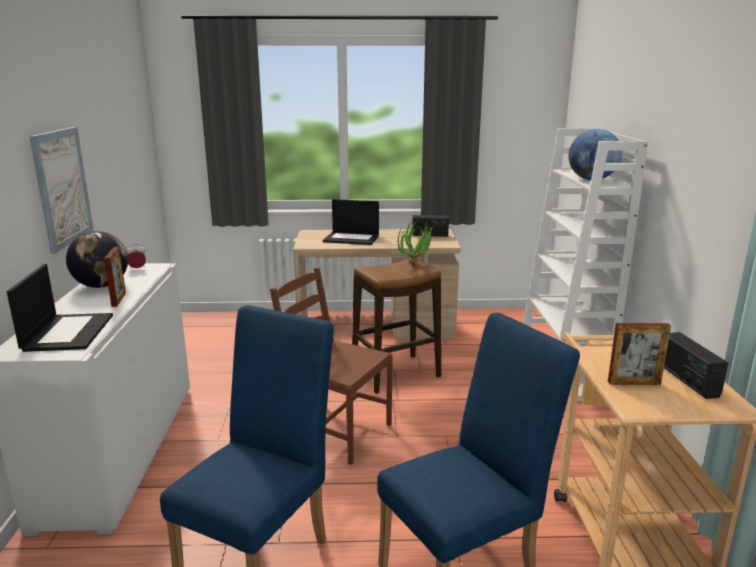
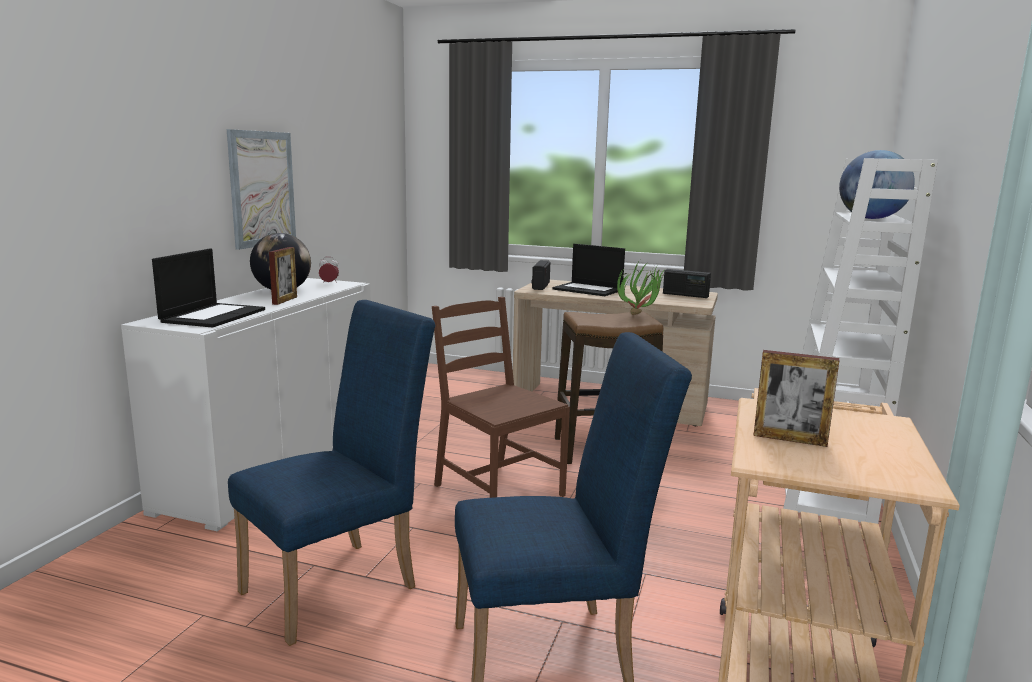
camera: 20 degrees right, 5 degrees down
radio [664,332,728,399] -> radio moved to [532,260,550,290]

